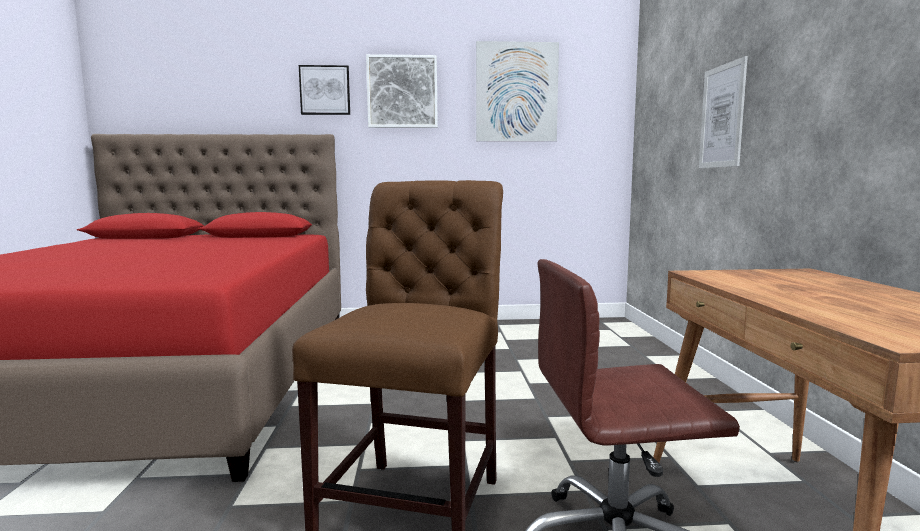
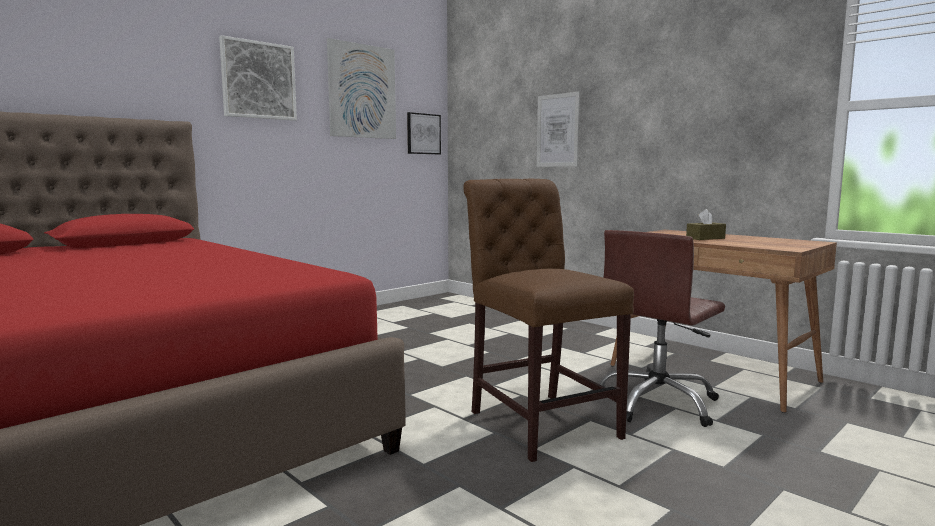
camera: 40 degrees left, 0 degrees up
picture [299,65,350,115] -> picture moved to [407,112,441,154]
none -> brown tissue box [686,209,726,240]

